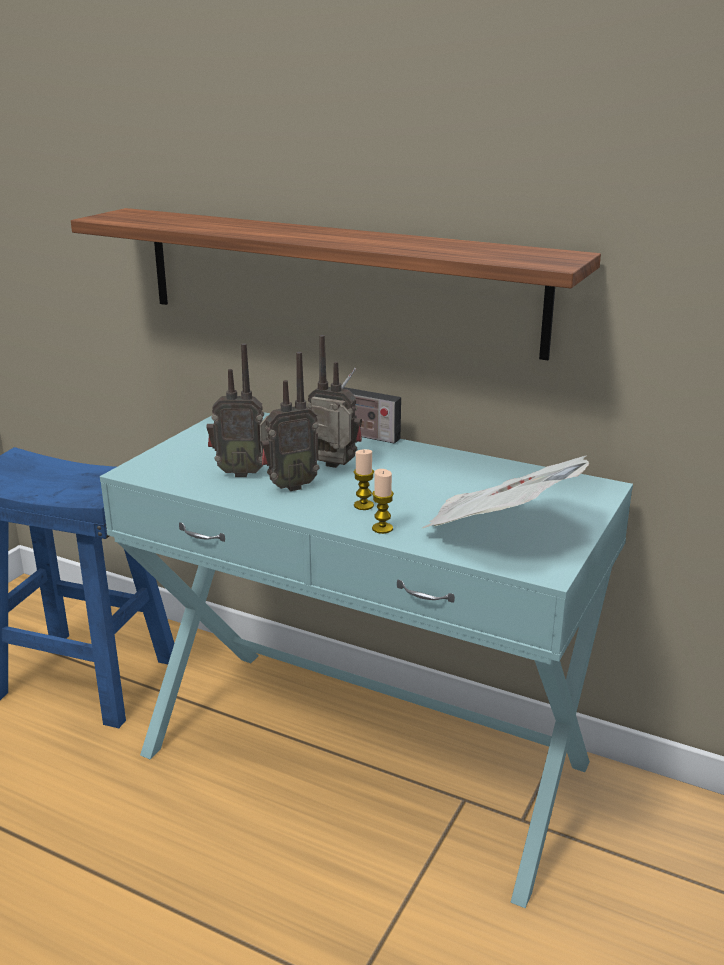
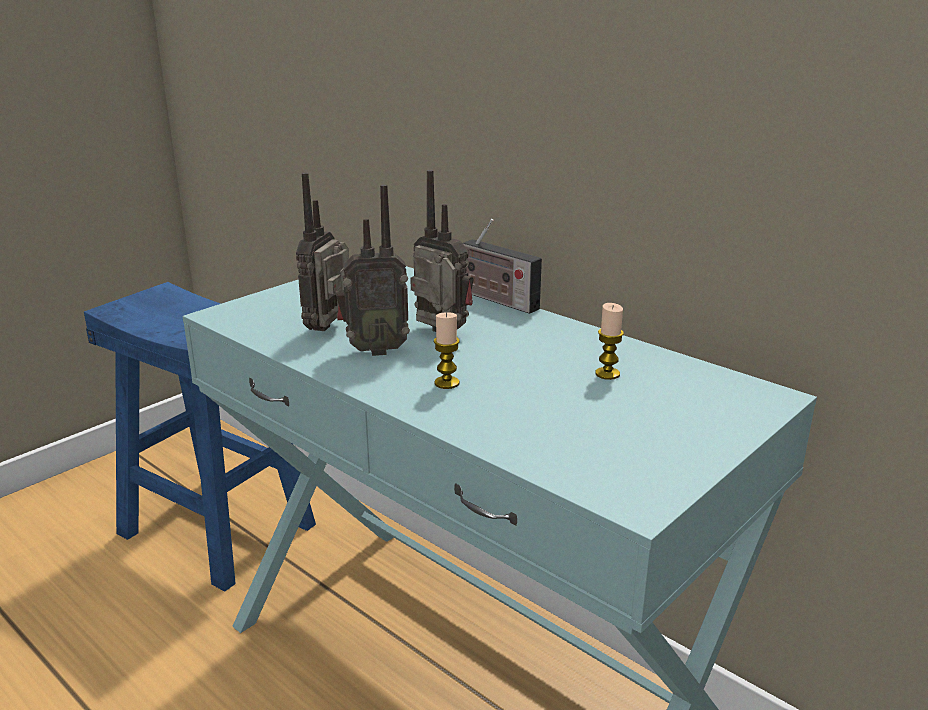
camera: 15 degrees right, 0 degrees up
shelf [71,208,601,360] -> none
radio [207,343,264,477] -> radio turned 90 degrees clockwise [296,172,349,331]
candle [372,469,394,534] -> candle moved to [595,303,624,380]
newspaper [423,456,589,528] -> none

